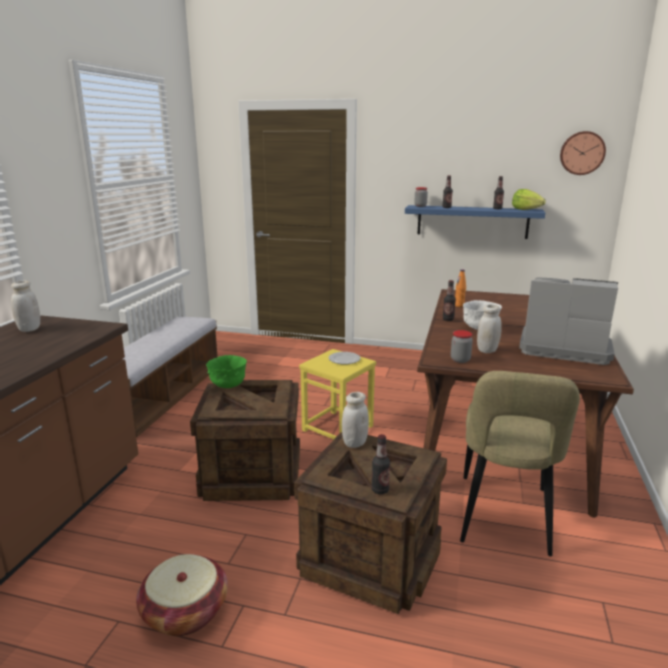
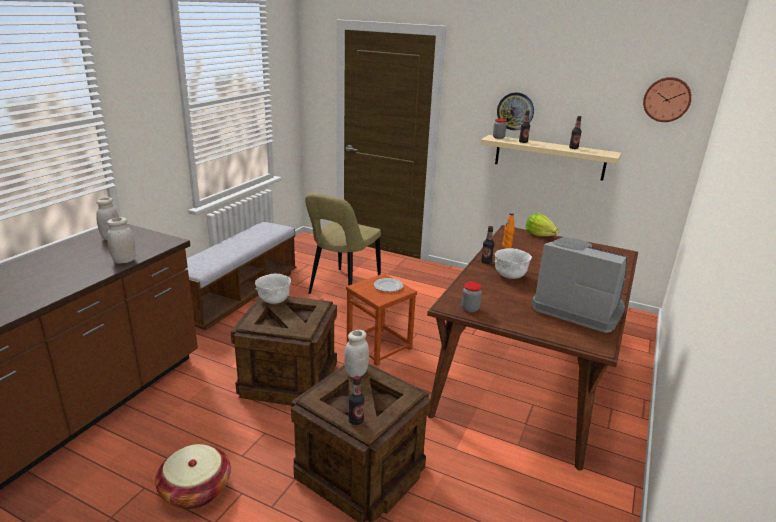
camera: 10 degrees right, 5 degrees up
green bowl [206,355,247,388] -> white bowl [255,274,291,304]
yellow stool [299,349,376,439] -> brown stool [346,273,417,366]
blue shelf [405,205,545,239] -> beige shelf [480,135,621,181]
beige chair [460,371,580,556] -> beige chair moved to [305,193,381,294]
white jar [477,304,502,353] -> white jar moved to [107,217,136,264]
lettuce [512,189,546,210] -> lettuce moved to [526,213,559,237]
none -> wall clock [497,92,534,130]

